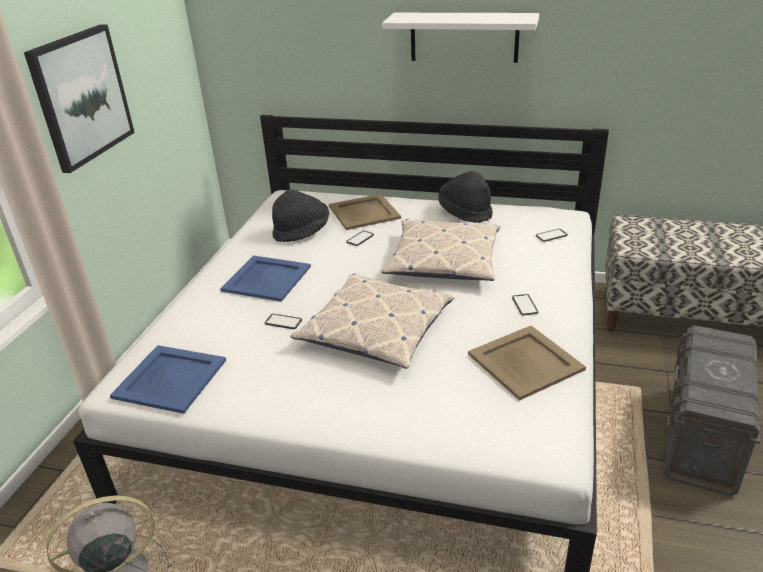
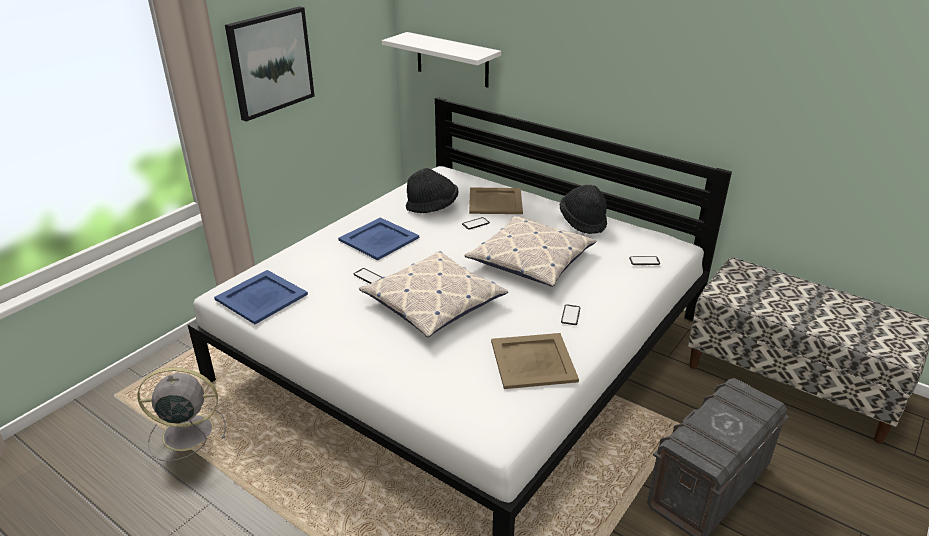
camera: 20 degrees right, 0 degrees up
white shelf [382,13,539,63] -> white shelf moved to [382,32,501,88]

